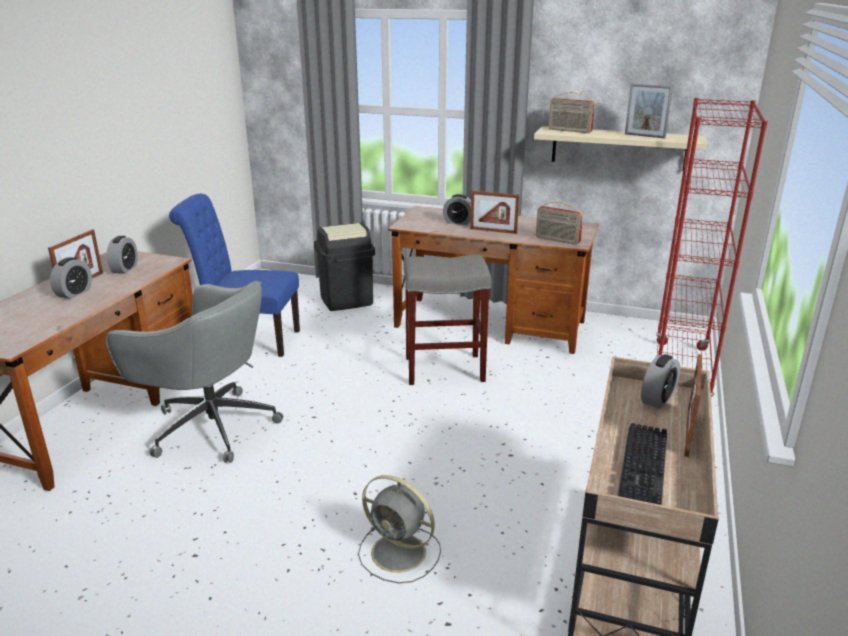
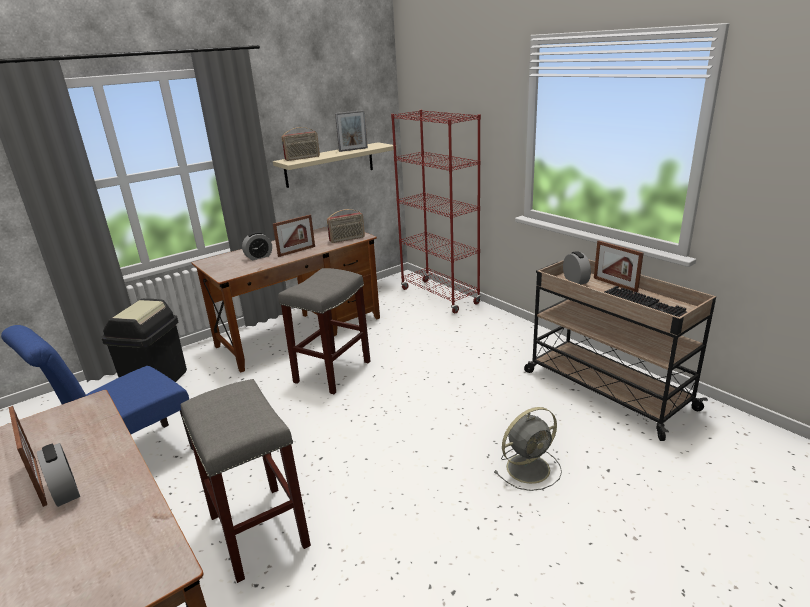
camera: 55 degrees left, 0 degrees up
grey office chair [106,281,283,463] -> grey stool [181,379,311,583]
alarm clock [107,236,138,274] -> none

